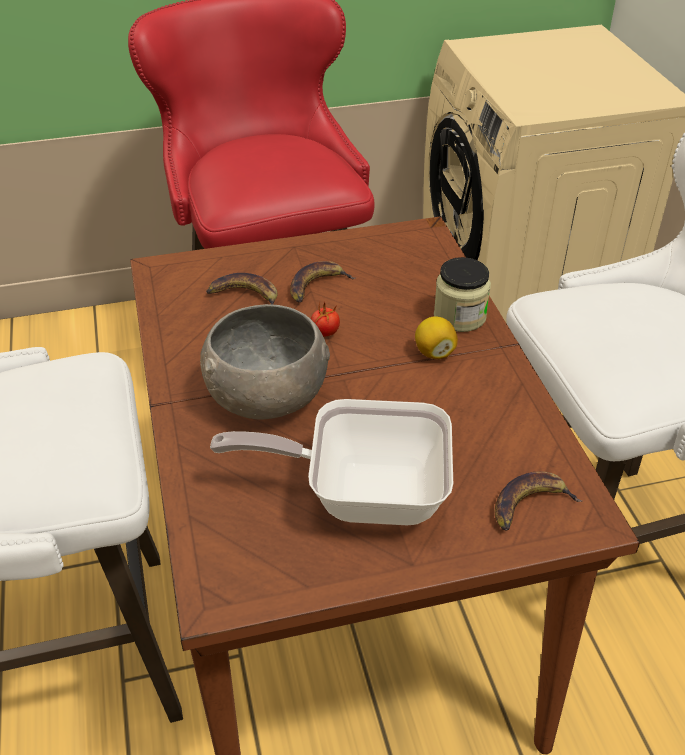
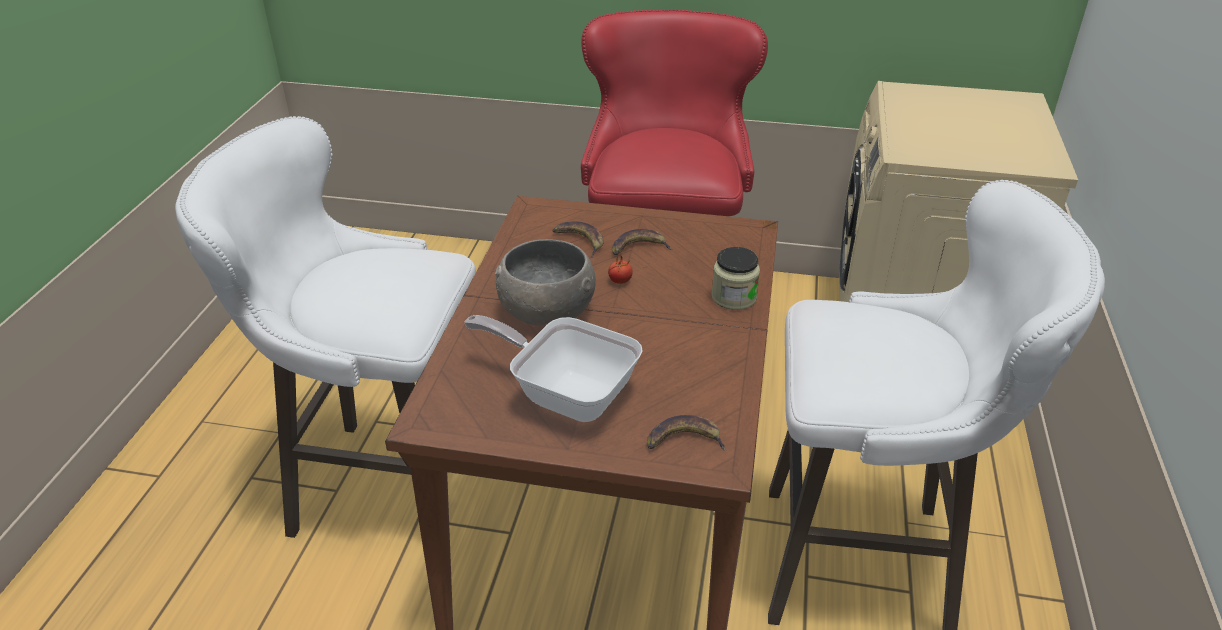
camera: 25 degrees right, 5 degrees down
lemon [415,316,458,359] -> none

